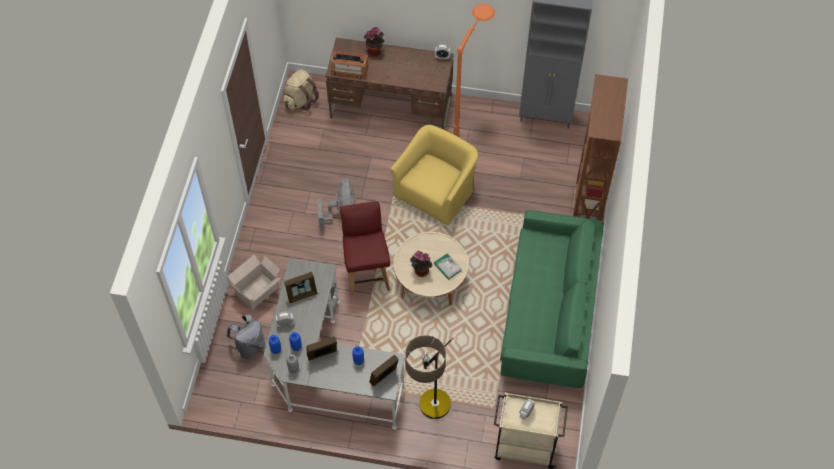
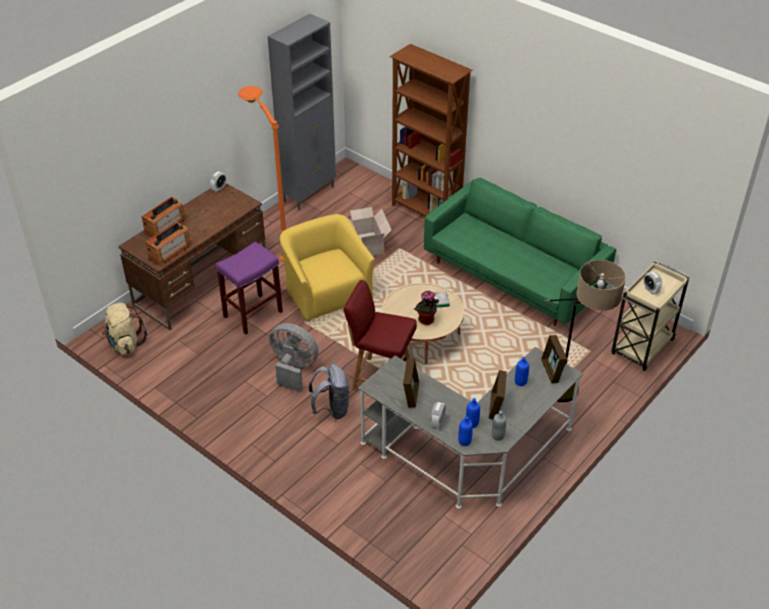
camera: 60 degrees left, 15 degrees down
grey backpack [227,314,266,359] -> grey backpack moved to [309,364,349,419]
cardboard box [228,255,281,310] -> cardboard box moved to [343,207,391,256]
potted plant [364,27,385,57] -> radio [142,197,186,237]
none -> purple stool [215,242,283,334]

